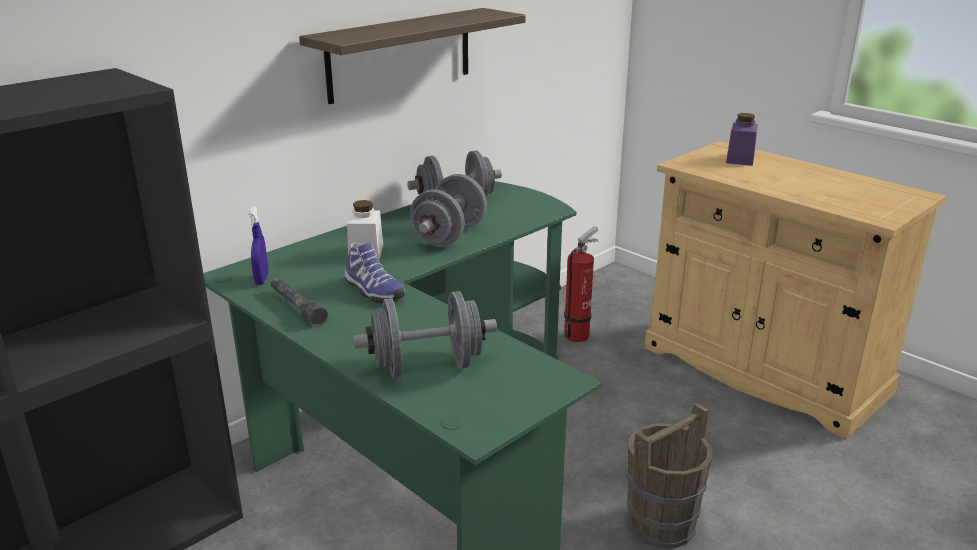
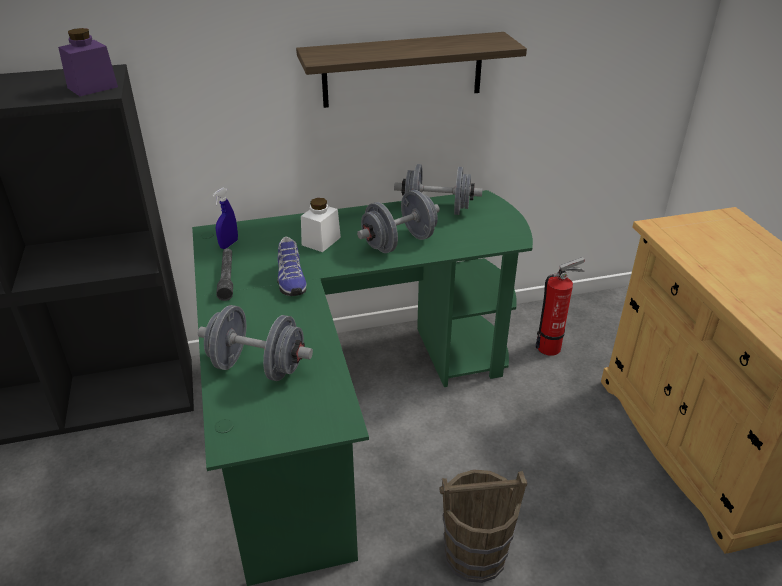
camera: 30 degrees right, 10 degrees up
purple jar [726,113,758,166] -> purple jar moved to [58,28,118,96]

